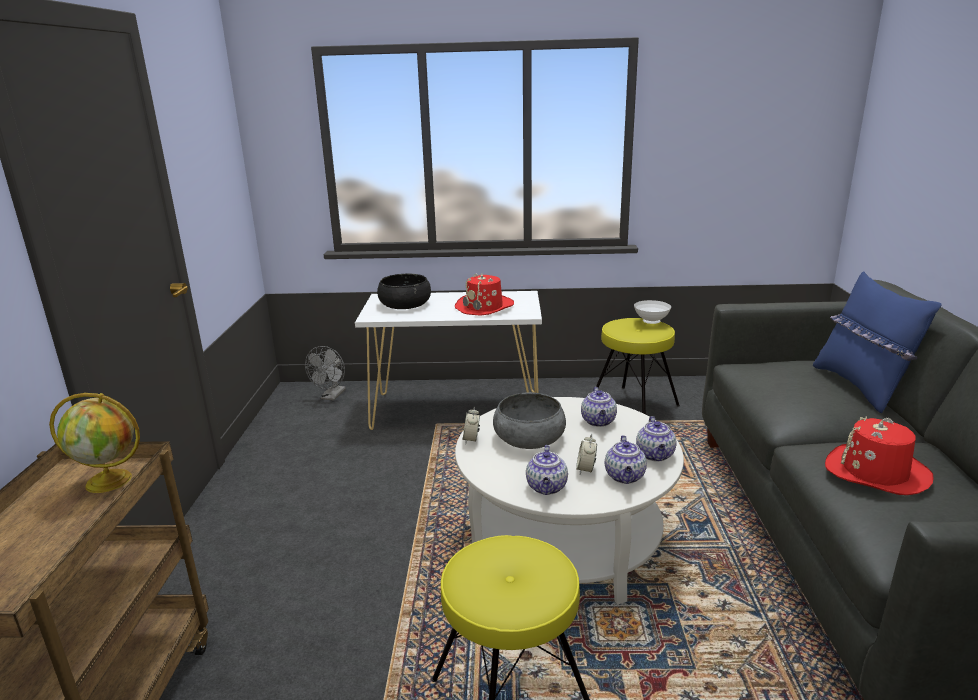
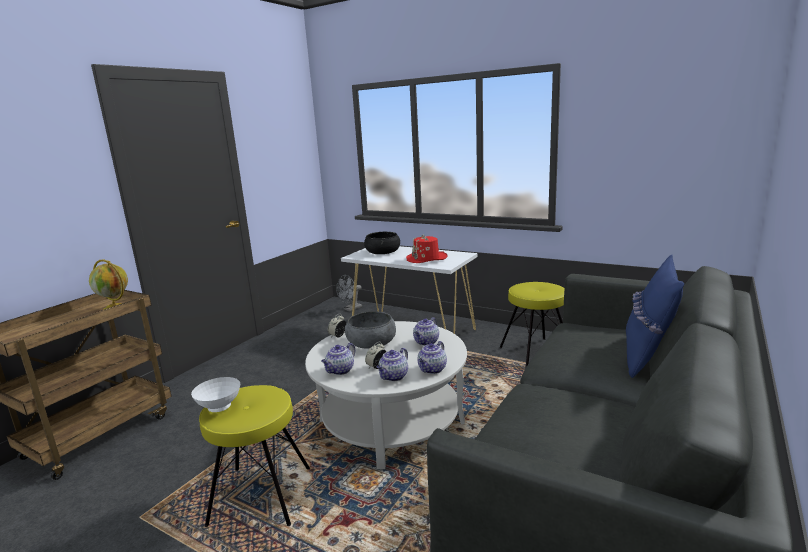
camera: 30 degrees right, 5 degrees down
white bowl [634,300,671,324] -> white bowl moved to [191,377,240,412]
red hat [825,417,933,495] -> none

